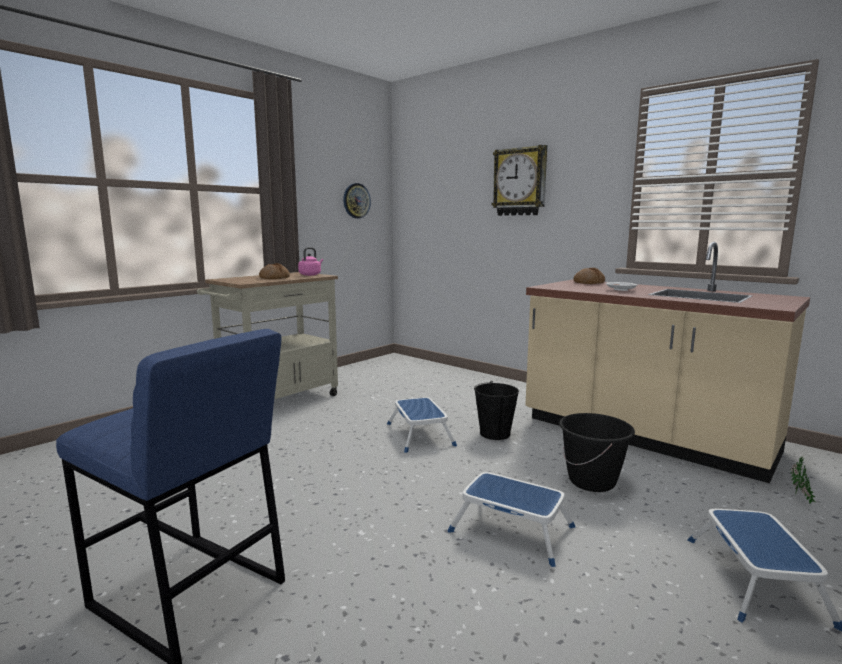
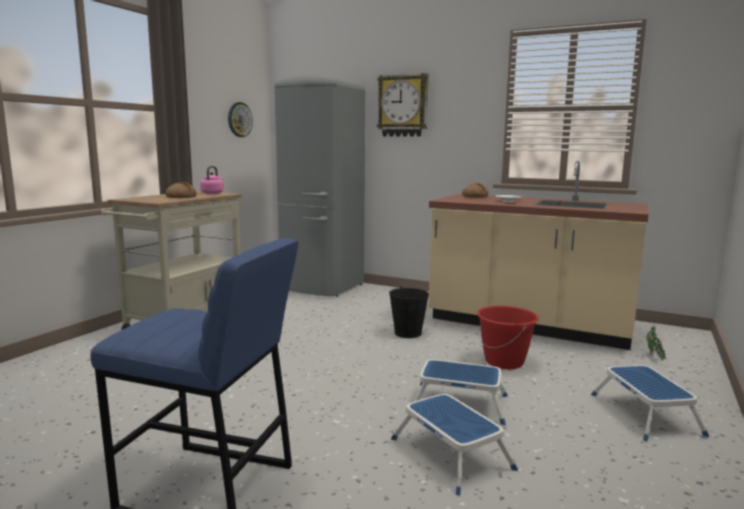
camera: 15 degrees left, 0 degrees up
blue step ladder [387,397,457,453] -> blue step ladder moved to [391,394,518,496]
black bucket [559,413,635,492] -> red bucket [477,306,539,369]
none -> grey fridge [275,75,365,297]

